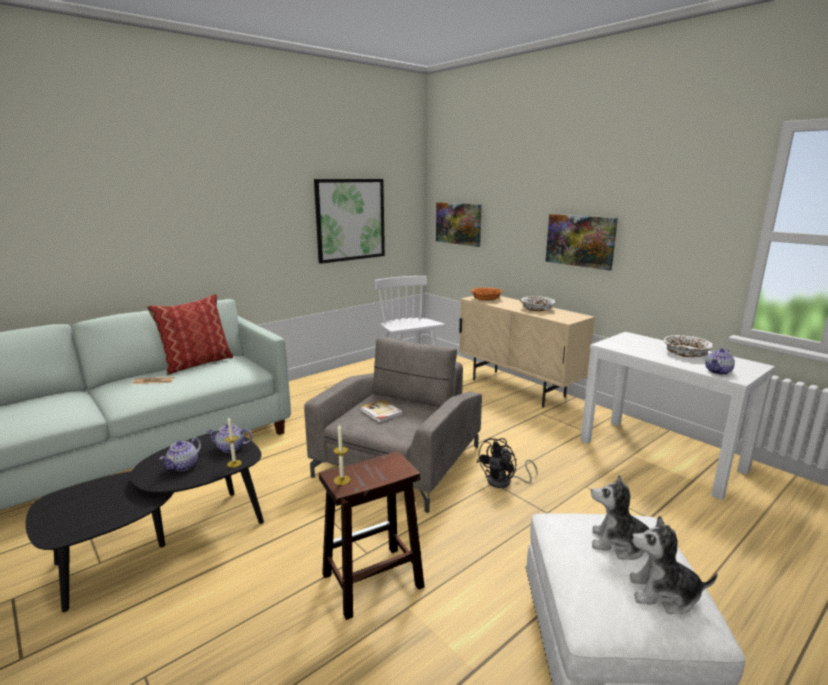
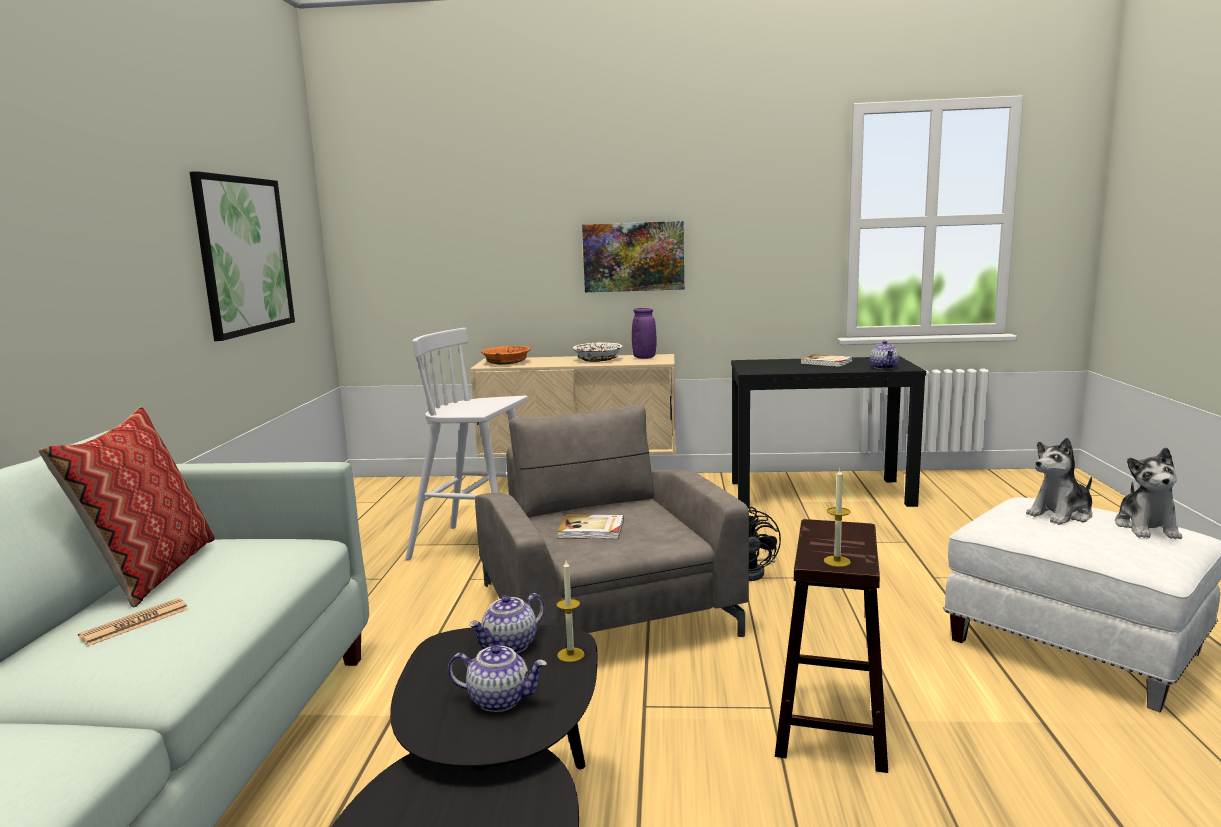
camera: 45 degrees left, 5 degrees down
teapot [159,437,201,471] -> teapot turned 60 degrees counterclockwise [448,644,547,712]
picture [436,202,482,247] -> none
white console table [580,332,775,500] -> black console table [731,356,926,508]
plush toy [630,515,718,614] -> plush toy turned 45 degrees counterclockwise [1115,447,1182,539]
white bowl [663,335,714,357] -> book [801,354,853,367]
none -> purple vase [632,308,656,359]

